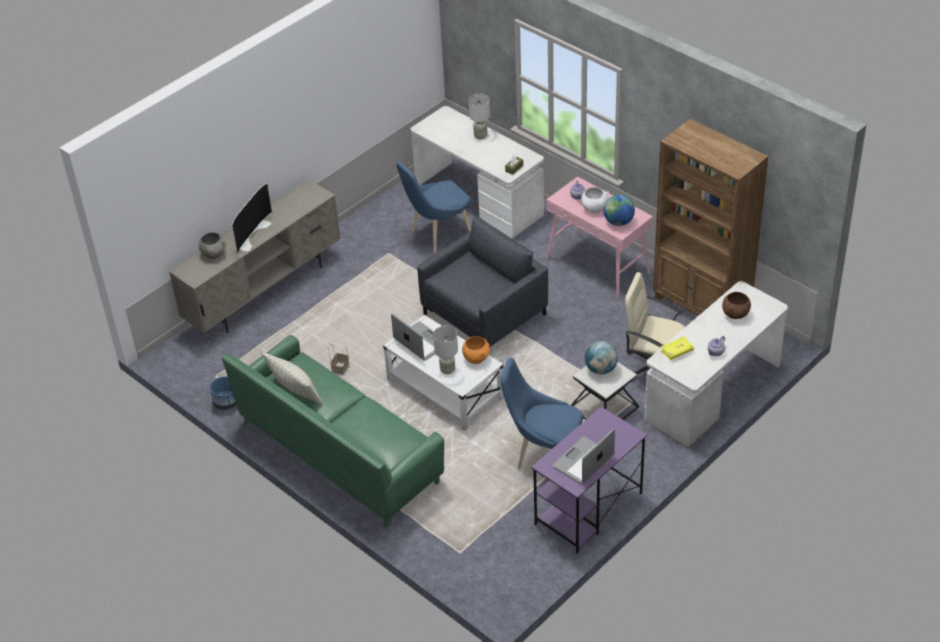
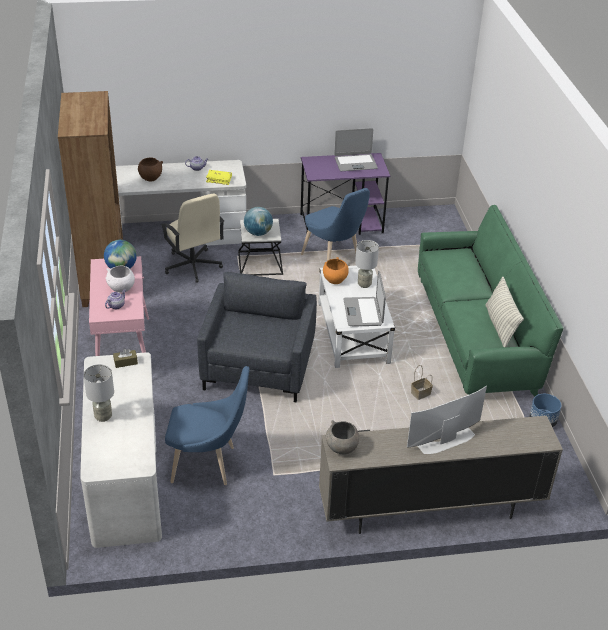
camera: 145 degrees left, 5 degrees down
grey bowl [199,232,227,259] -> grey bowl moved to [326,420,359,454]
grey armchair [417,217,548,347] -> grey armchair turned 105 degrees clockwise [197,272,317,402]

